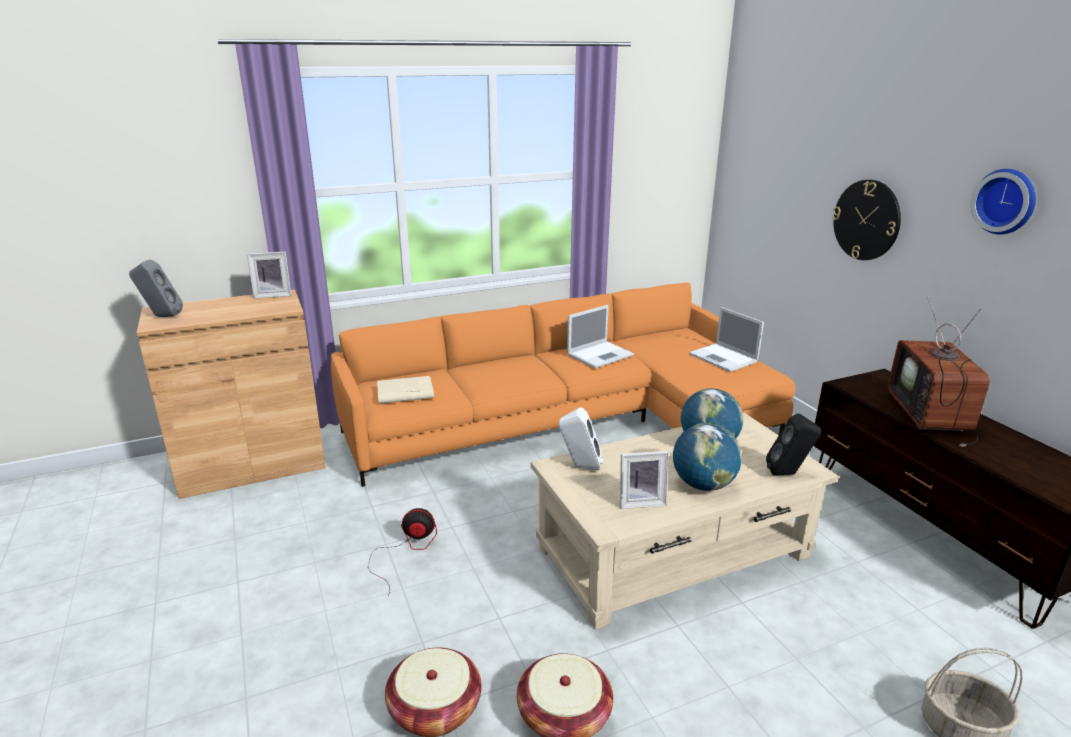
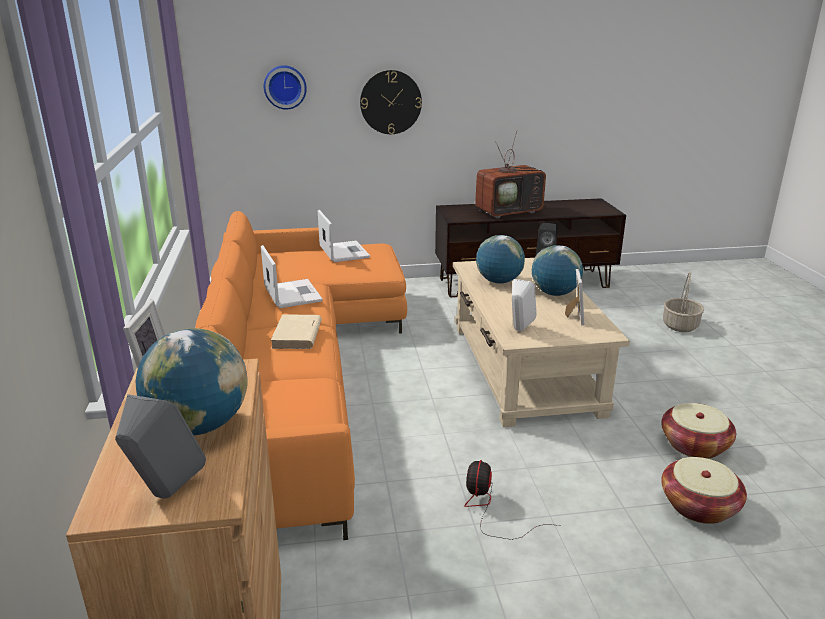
camera: 75 degrees left, 0 degrees up
beige book [377,376,434,404] -> beige book moved to [271,314,322,349]
laptop [689,307,764,372] -> laptop turned 90 degrees counterclockwise [318,210,370,262]
television [888,297,990,447] -> television turned 45 degrees counterclockwise [475,130,546,219]
wall clock [971,169,1036,234] -> wall clock moved to [264,65,307,110]
none -> globe [135,328,248,435]

